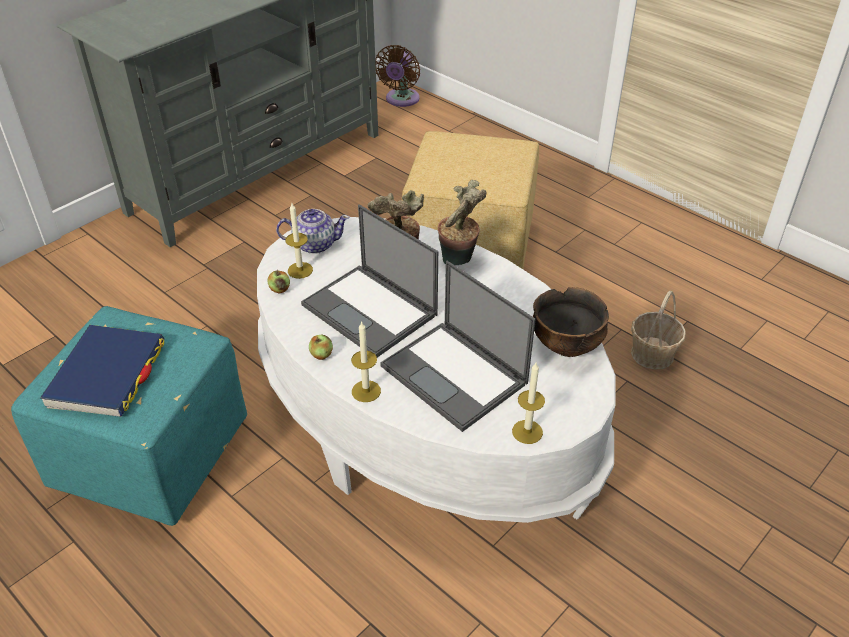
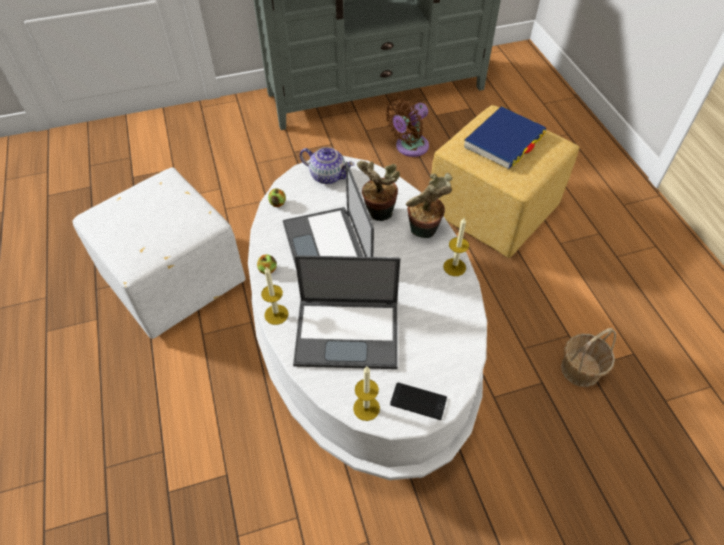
camera: 30 degrees right, 10 degrees up
turquoise ottoman [11,306,247,526] -> white ottoman [72,167,246,339]
blue book [40,325,165,417] -> blue book moved to [464,106,546,169]
candle [285,203,313,279] -> candle moved to [443,218,469,276]
brown fan [375,45,420,107] -> brown fan moved to [386,98,429,157]
laptop [380,261,536,432] -> laptop turned 75 degrees counterclockwise [293,255,400,369]
bowl [533,287,609,357] -> none
none -> phone [390,383,447,420]

